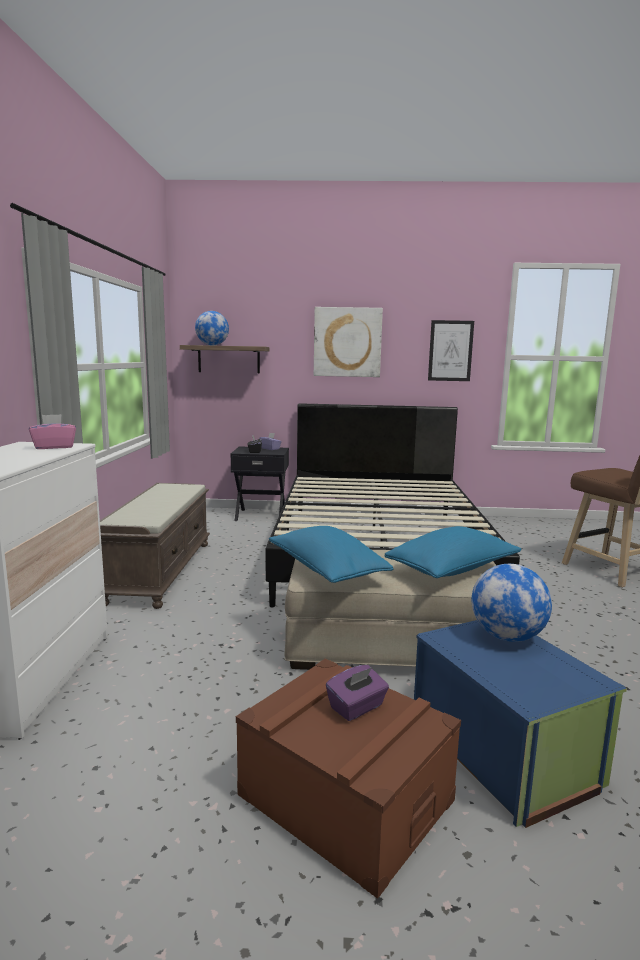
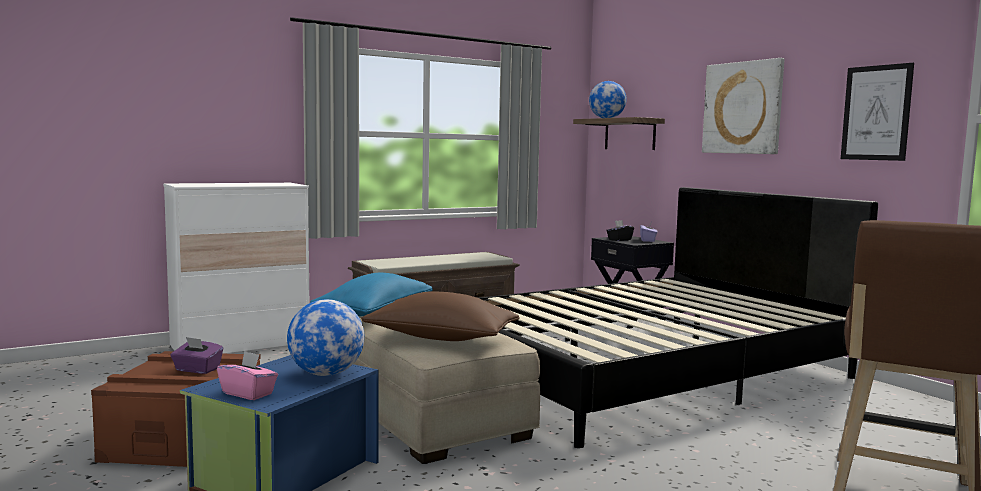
camera: 55 degrees right, 5 degrees down
pink tissue box [29,414,76,449] -> pink tissue box moved to [217,351,278,400]
blue pillow [384,526,522,578] -> brown pillow [361,291,520,341]

